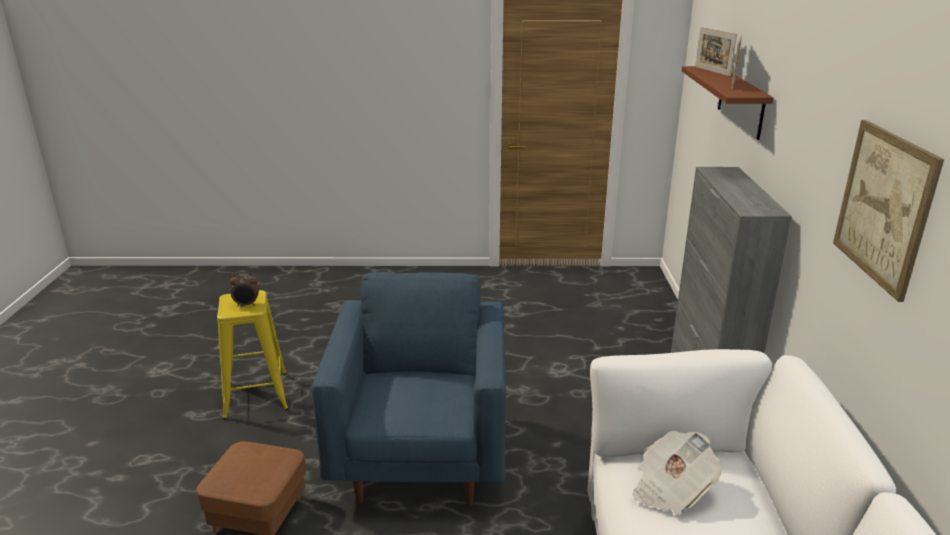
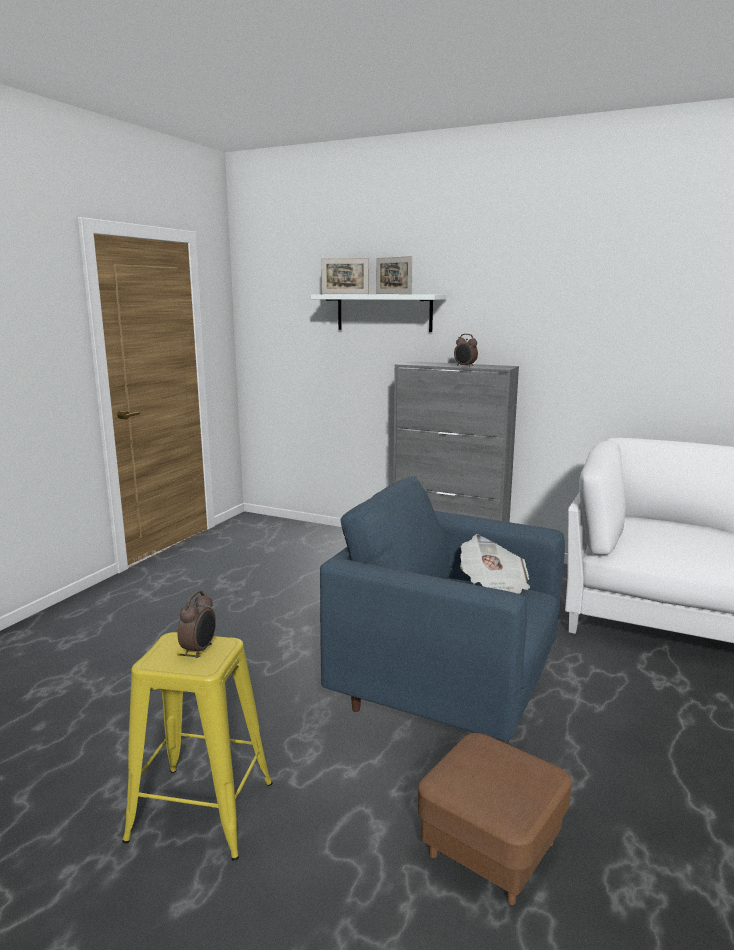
camera: 65 degrees left, 10 degrees down
newspaper [632,431,721,515] -> newspaper moved to [460,534,530,594]
brown shelf [682,66,774,140] -> white shelf [311,294,446,332]
picture [833,120,944,302] -> none
none -> alarm clock [454,334,478,367]

